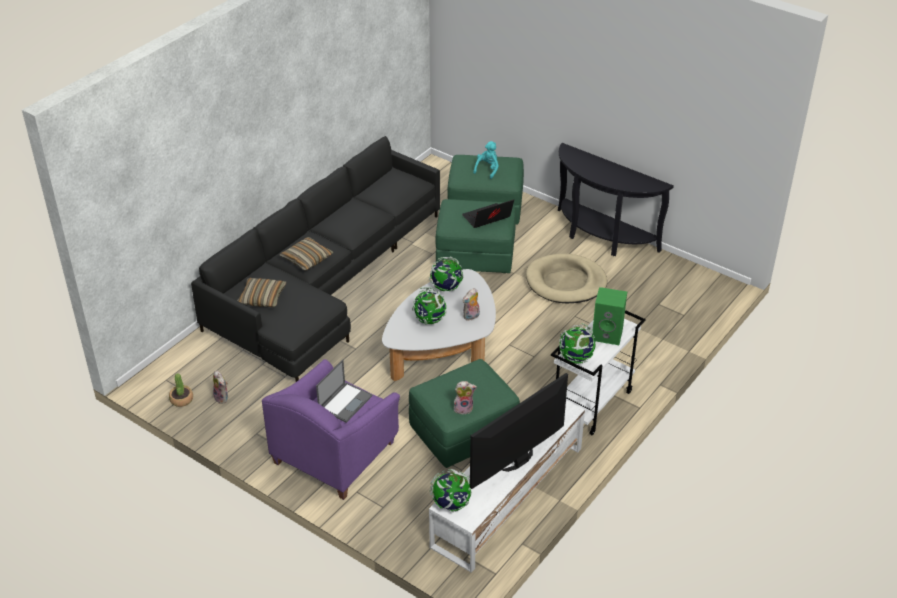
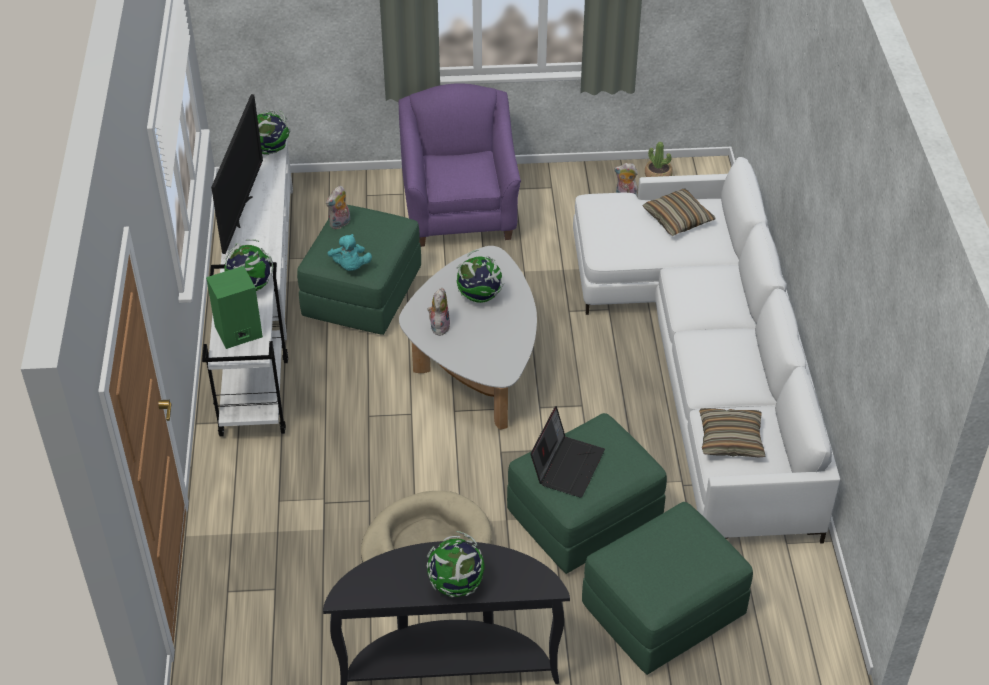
camera: 140 degrees right, 5 degrees up
black sofa [191,136,440,382] -> white sofa [573,157,840,544]
pillow [279,237,334,271] -> pillow moved to [699,408,766,457]
laptop [316,360,372,423] -> none
globe [429,257,463,291] -> globe moved to [427,531,485,597]
turquoise plush toy [473,141,499,179] -> turquoise plush toy moved to [327,234,372,271]

